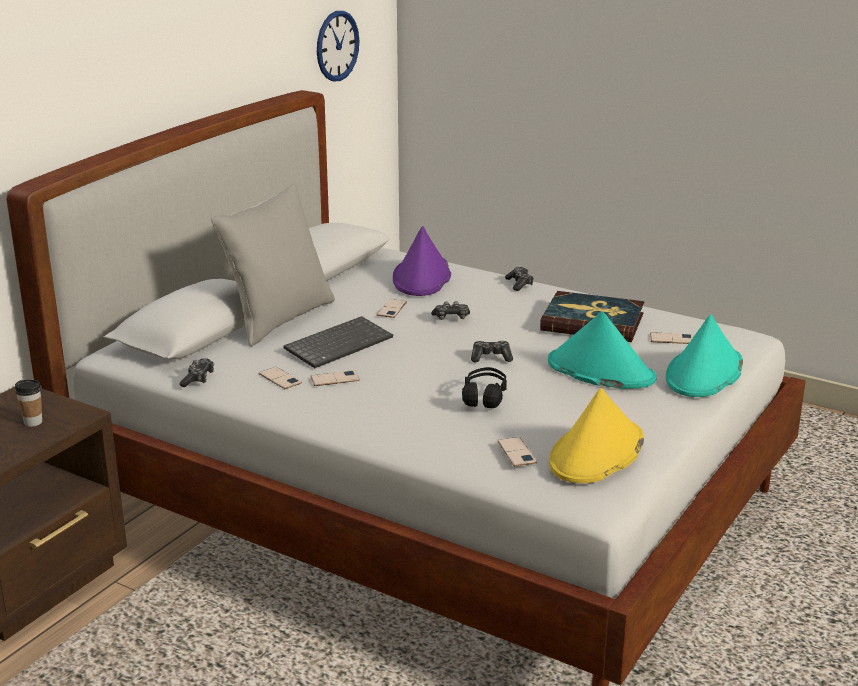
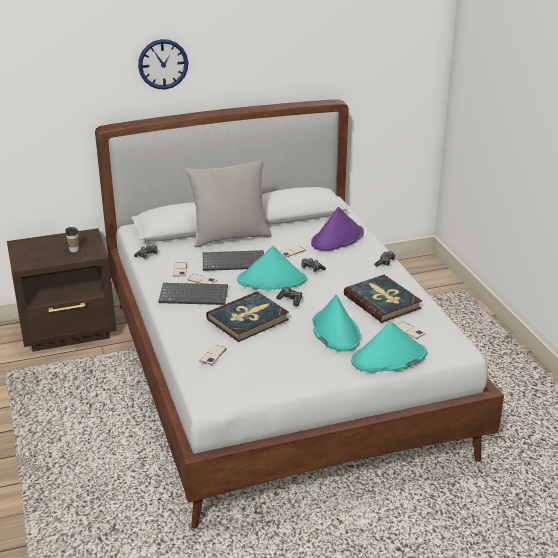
camera: 40 degrees right, 5 degrees up
wall clock [317,11,360,82] -> wall clock moved to [138,39,188,90]
black headphones [462,367,507,408] -> book [206,291,289,342]
yellow hat [549,388,644,483] -> none
none -> keyboard [158,283,228,305]
none -> turquoise hat [237,246,307,290]

